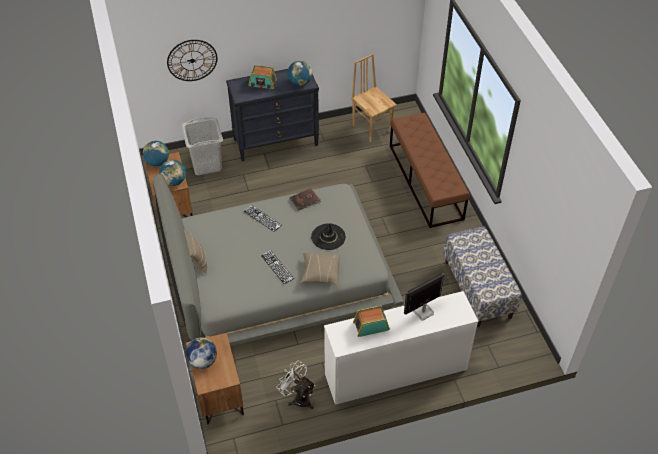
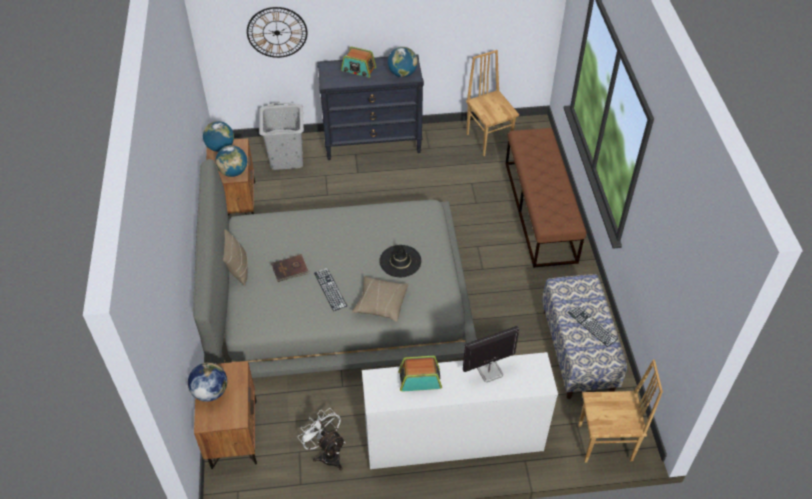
camera: 10 degrees right, 0 degrees up
keyboard [244,205,282,232] -> keyboard moved to [567,305,618,347]
brown book [289,188,321,211] -> brown book moved to [271,254,309,282]
none -> brown chair [578,359,663,463]

